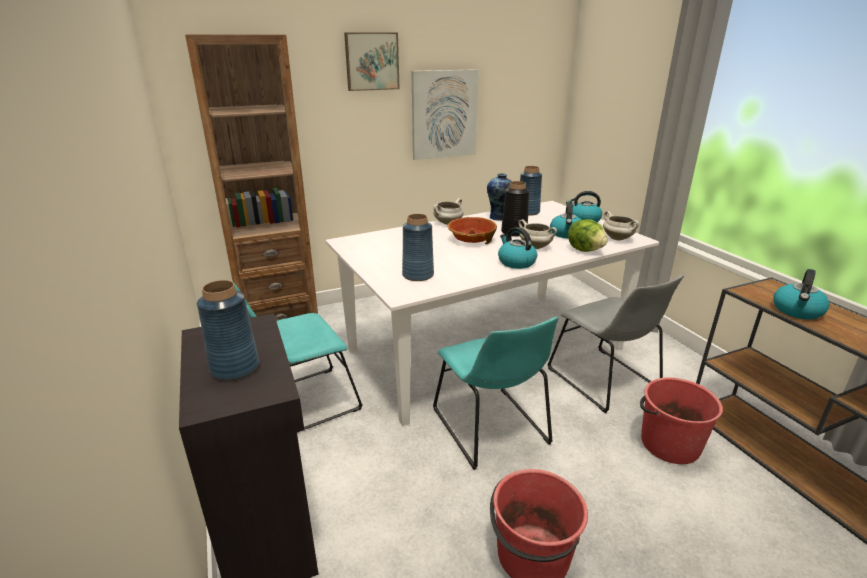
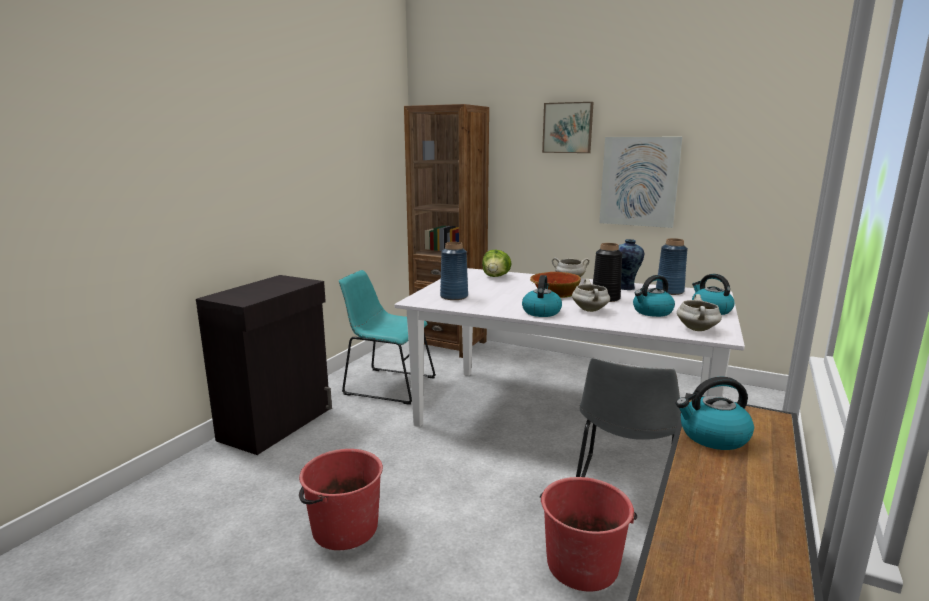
camera: 50 degrees right, 10 degrees down
blue vase [197,280,259,381] -> none
turquoise chair [433,317,558,470] -> none
lettuce [568,219,608,252] -> lettuce moved to [482,249,512,277]

